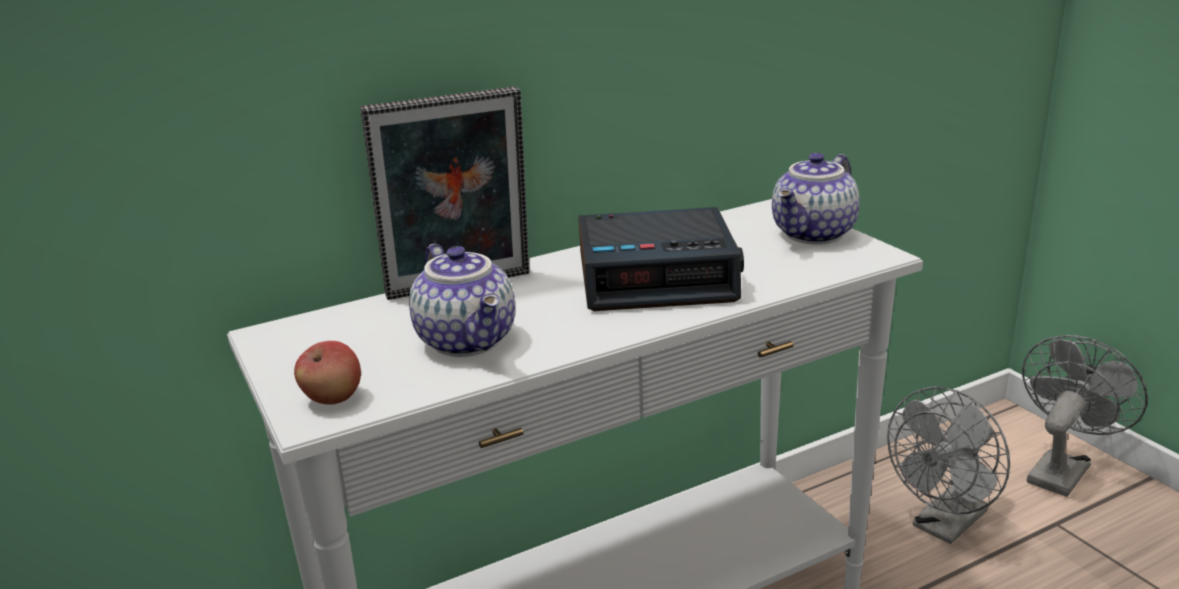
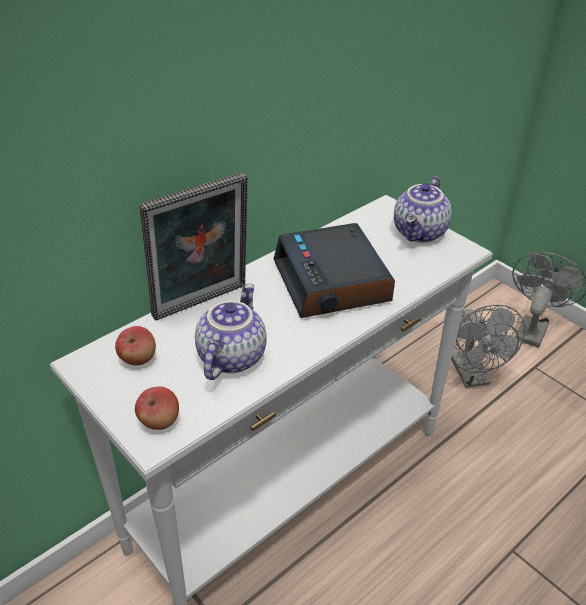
camera: 15 degrees left, 15 degrees up
teapot [409,243,515,357] -> teapot turned 120 degrees counterclockwise [195,283,266,380]
alarm clock [578,207,744,311] -> alarm clock turned 90 degrees clockwise [274,223,395,318]
grey fan [887,386,1010,544] -> grey fan turned 45 degrees counterclockwise [451,305,525,388]
none -> apple [115,326,156,365]

